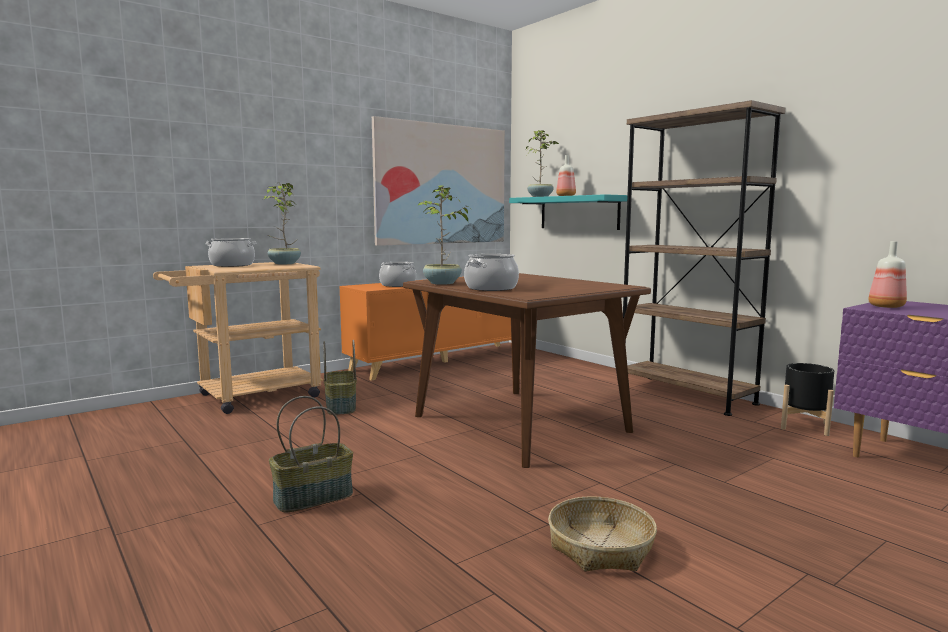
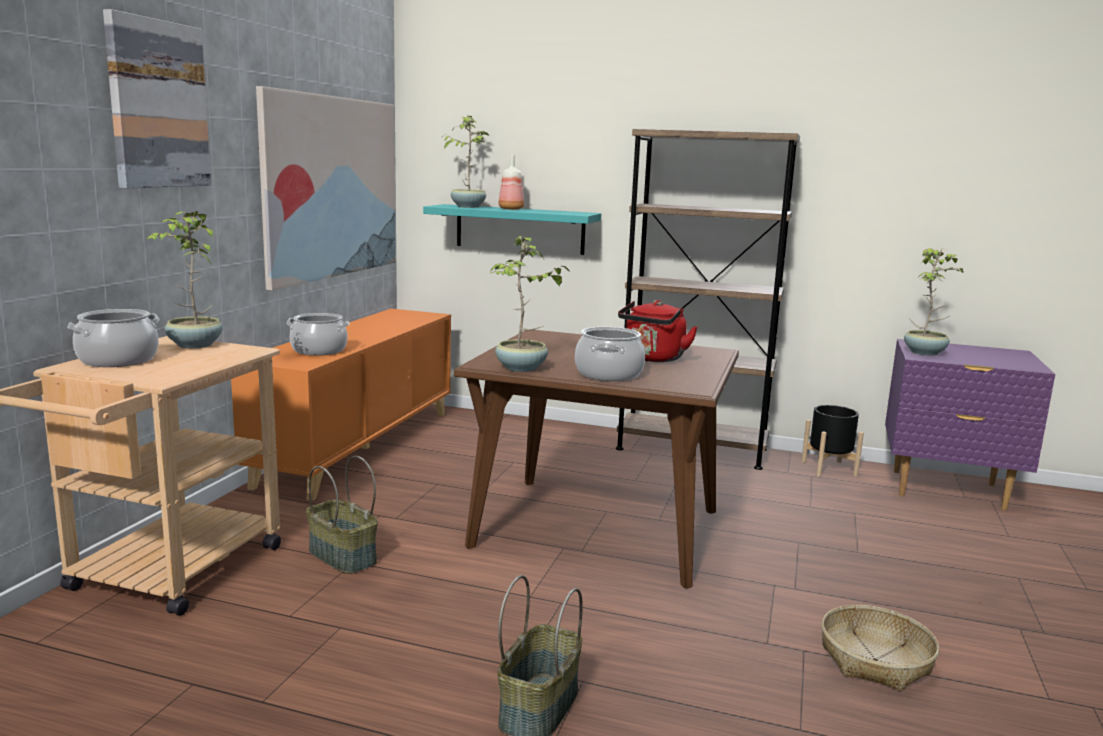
camera: 35 degrees left, 5 degrees up
bottle [868,241,907,308] -> potted plant [904,248,965,356]
none -> picture [103,9,211,188]
none -> red kettle [618,300,698,362]

